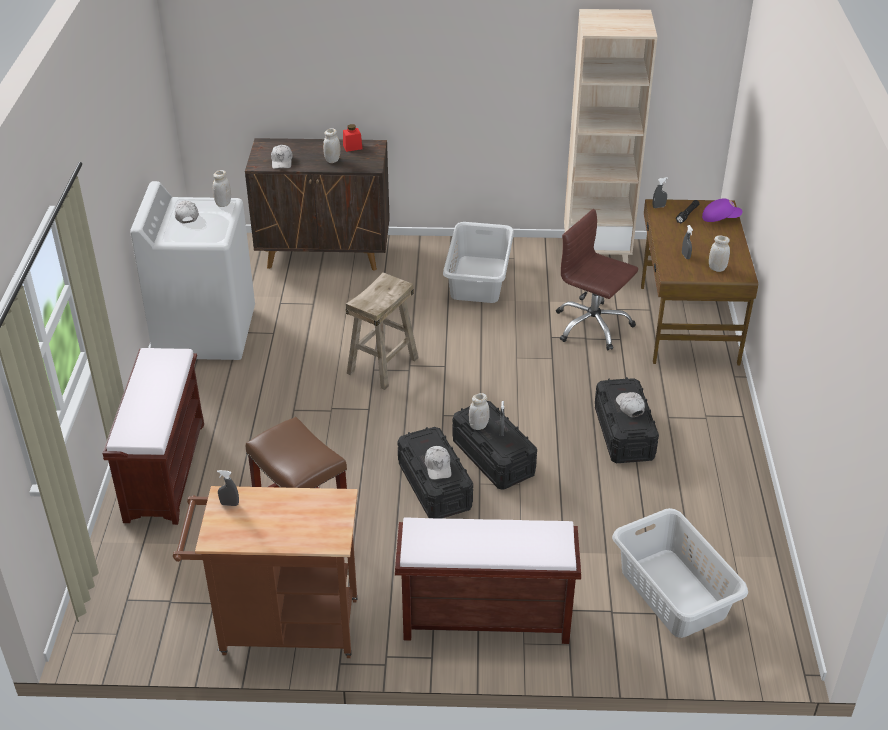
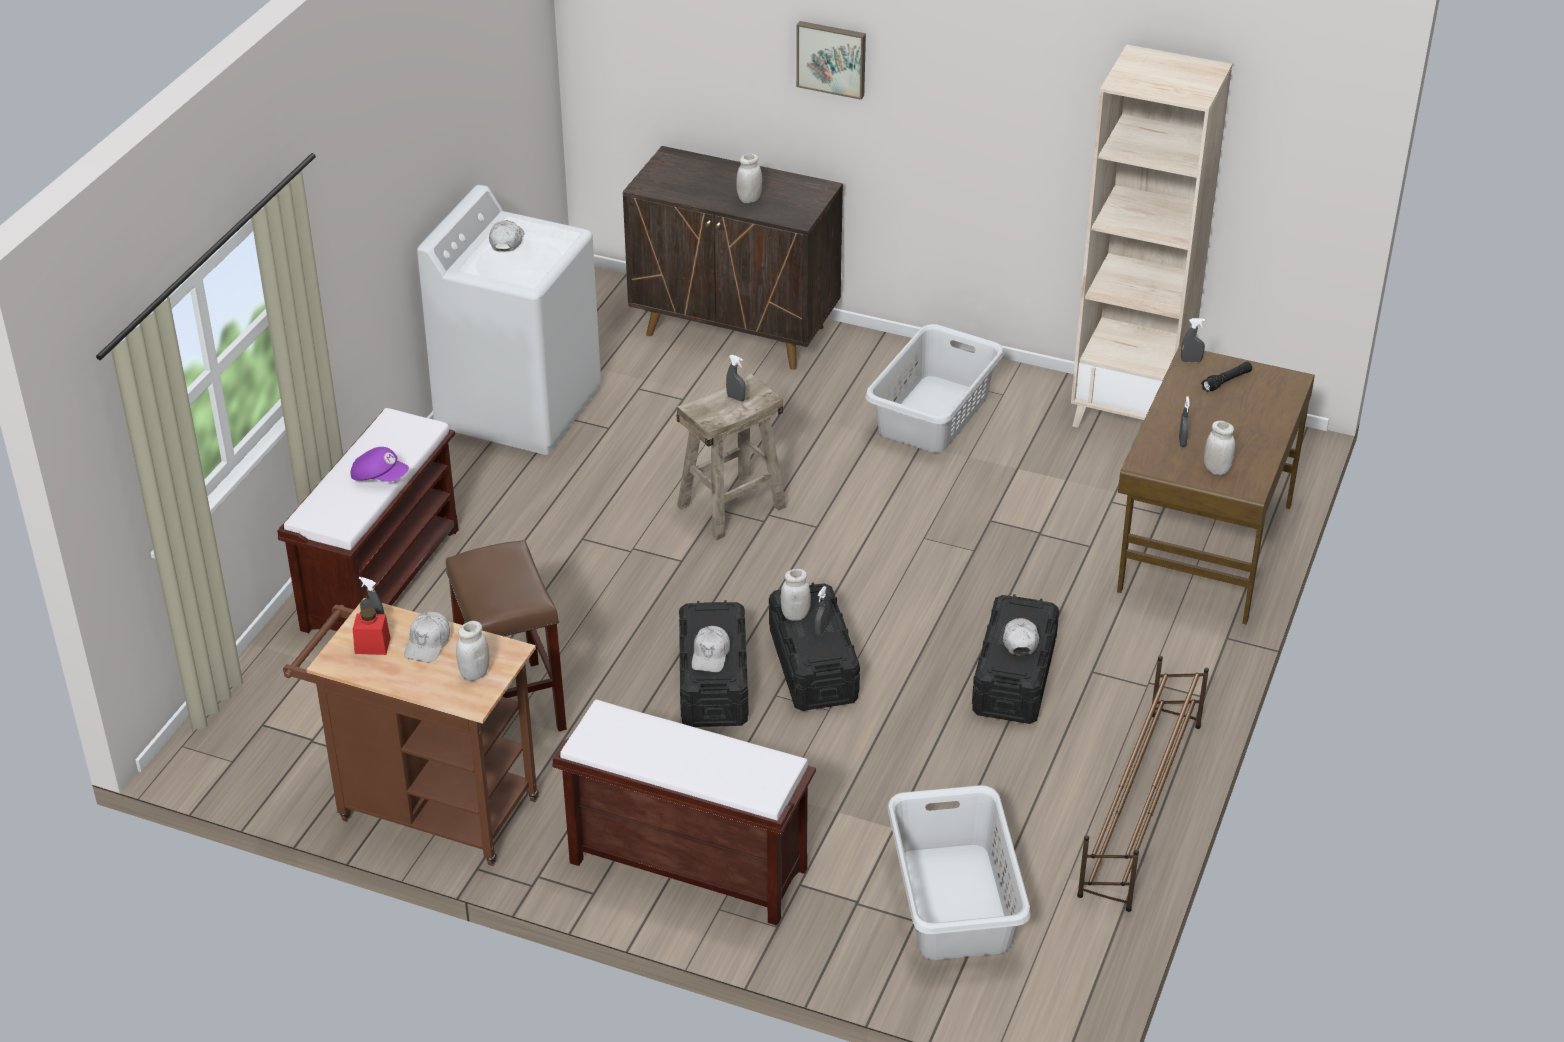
camera: 20 degrees right, 0 degrees up
white jar [213,170,231,207] -> white jar moved to [456,621,490,681]
white cap [271,145,293,169] -> white cap moved to [404,611,450,663]
red jar [343,124,362,152] -> red jar moved to [353,607,390,655]
brown office chair [556,209,638,350] -> none
purple cap [702,198,743,222] -> purple cap moved to [350,447,409,482]
none -> grey spray bottle [726,355,746,401]
none -> picture [796,21,866,100]
none -> brown shoe rack [1077,656,1209,912]

